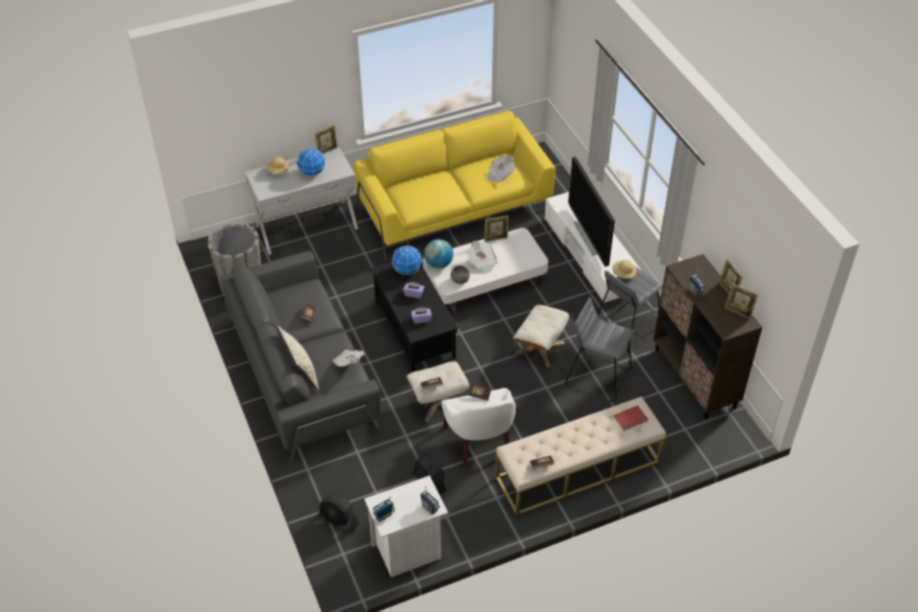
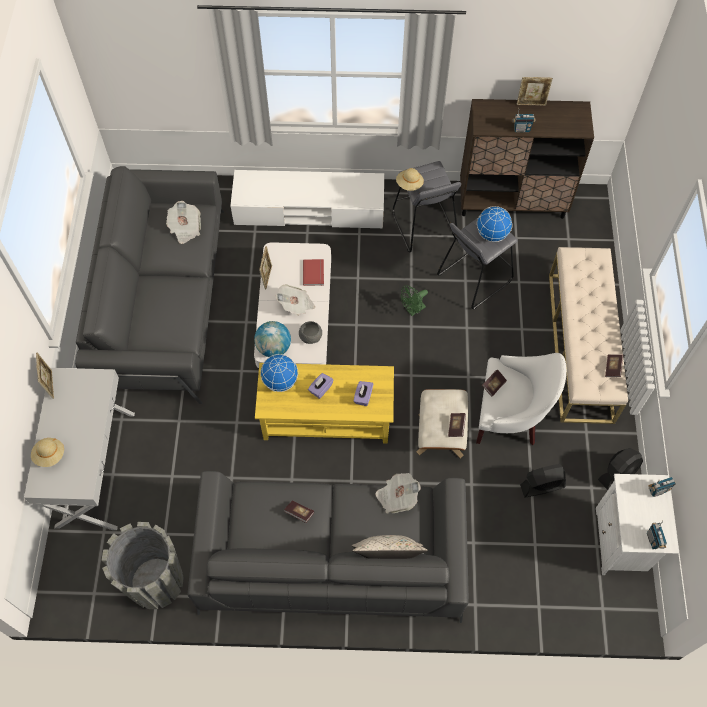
camera: 65 degrees left, 15 degrees up
globe [297,148,325,177] -> globe moved to [477,206,512,242]
black fan [319,493,359,533] -> black fan moved to [598,448,643,490]
yellow sofa [354,111,556,260] -> grey sofa [75,166,224,404]
black coffee table [371,262,458,372] -> yellow coffee table [255,363,394,444]
beige ottoman [513,304,569,368] -> green fan [401,285,428,316]
television [568,157,615,267] -> none
red book [614,405,648,431] -> red book moved to [303,259,324,286]
picture frame [725,283,758,319] -> none

